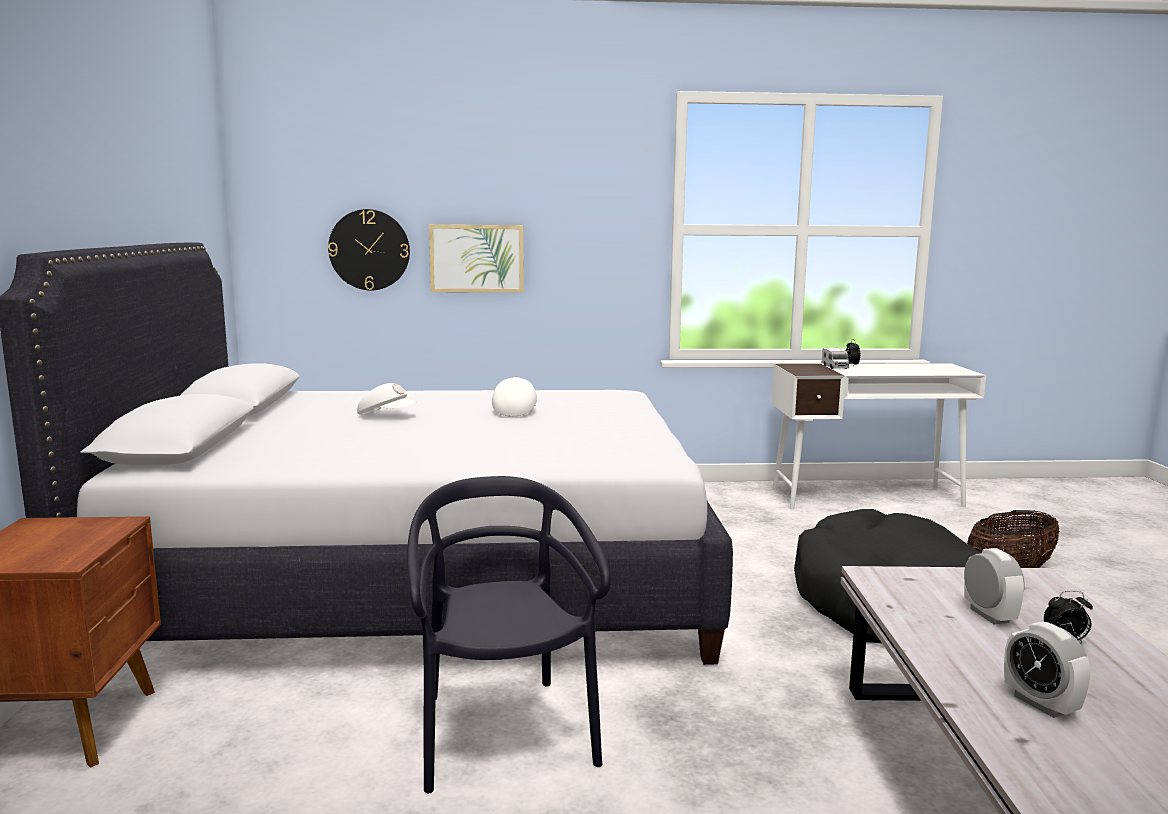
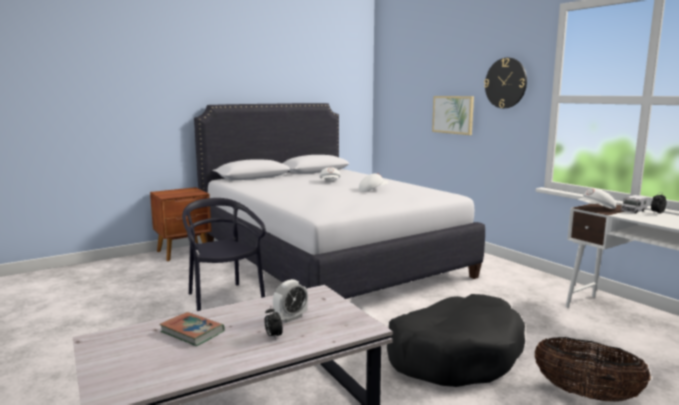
camera: 60 degrees right, 0 degrees up
wall clock [328,209,410,290] -> wall clock moved to [484,58,527,108]
black chair [407,476,611,793] -> black chair turned 75 degrees counterclockwise [182,198,266,311]
alarm clock [1004,622,1090,718] -> book [159,312,225,346]
none -> white cap [577,188,616,209]

